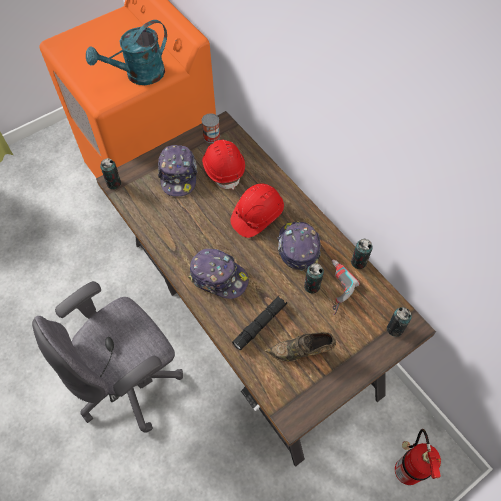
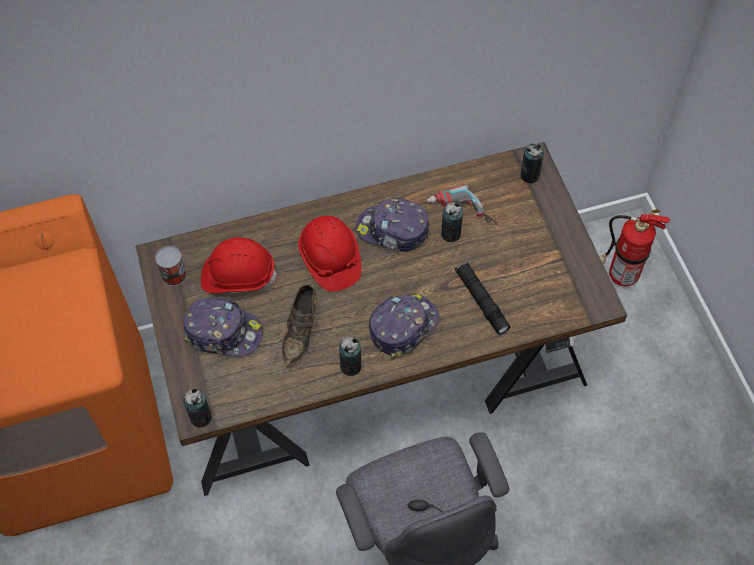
camera: 70 degrees left, 0 degrees up
turquoise watering can [86,20,167,85] -> none
brown shoe [265,332,336,362] -> brown shoe moved to [282,284,317,367]
can [351,239,373,269] -> can moved to [339,337,361,376]

